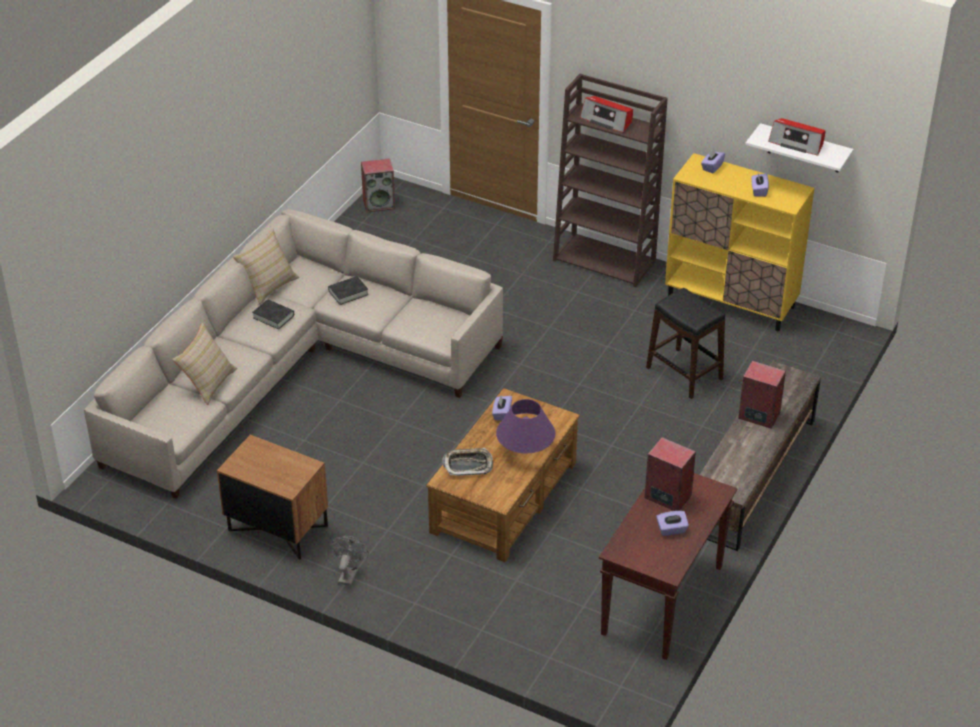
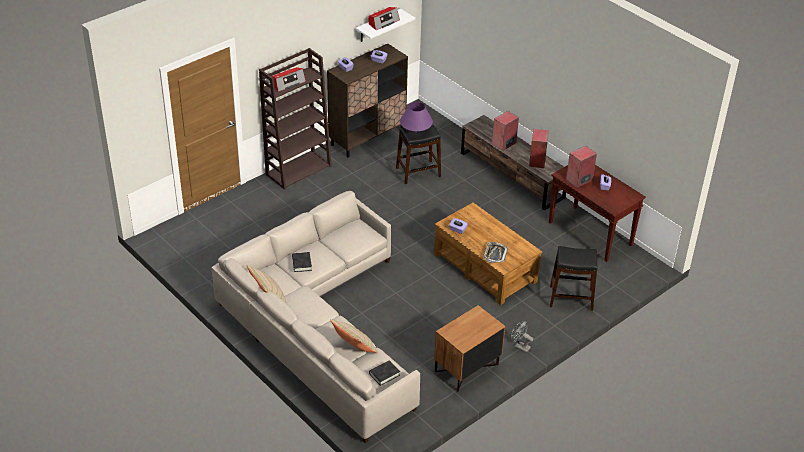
camera: 70 degrees left, 0 degrees up
black book [252,299,294,329] -> black book moved to [369,360,400,386]
speaker [361,158,395,213] -> speaker moved to [529,129,549,168]
purple table lamp [496,399,556,453] -> purple table lamp moved to [400,102,433,131]
yellow cabinet [665,153,815,331] -> brown cabinet [327,44,408,157]
none -> black stool [550,246,597,311]

